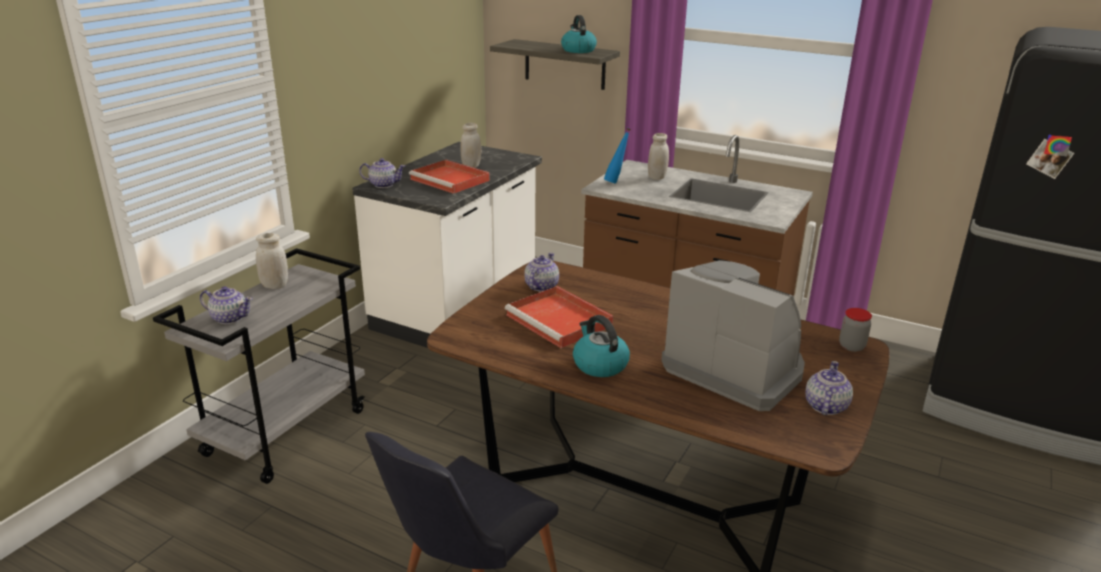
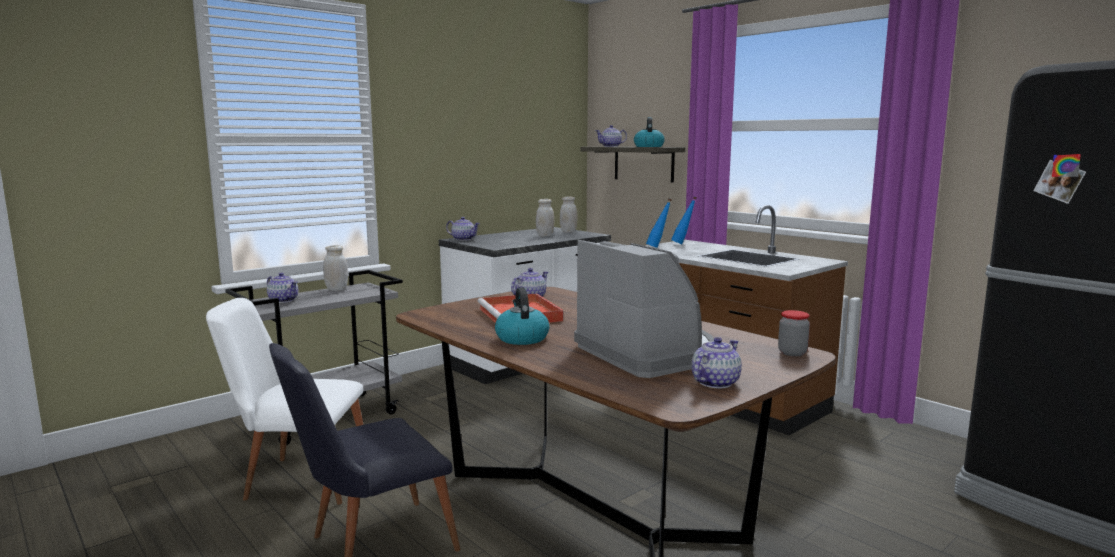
camera: 20 degrees right, 15 degrees down
red tray [409,160,490,194] -> none
white jar [648,133,669,180] -> white jar moved to [560,196,578,232]
none -> white chair [206,298,363,505]
none -> teapot [595,125,627,147]
none -> blue bottle [671,197,697,244]

